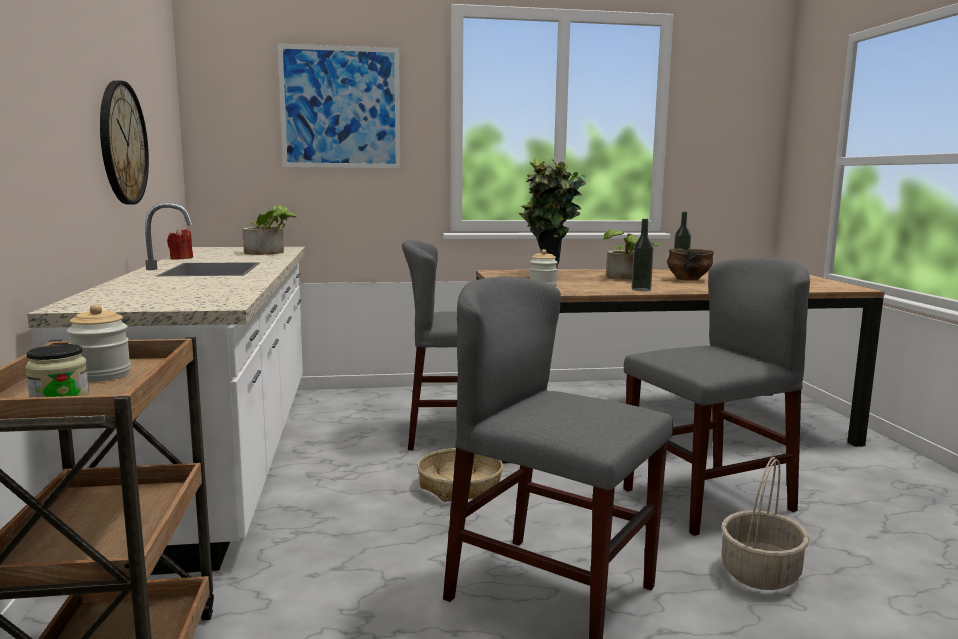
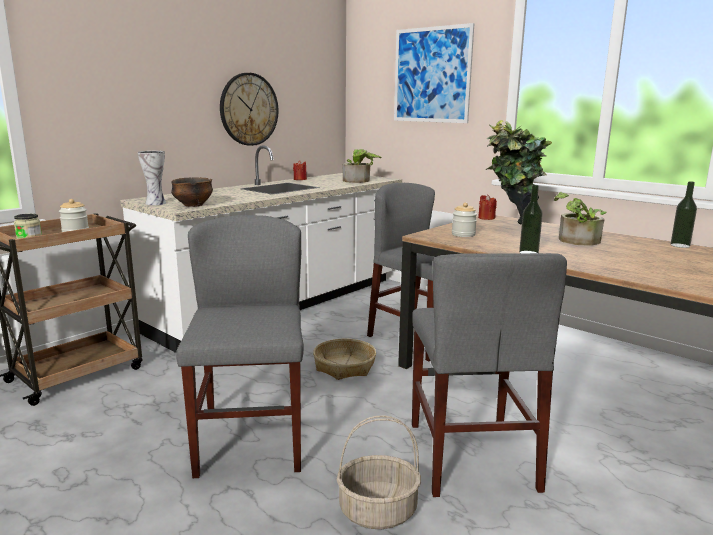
camera: 50 degrees right, 5 degrees up
grey chair [624,258,810,536] -> grey chair turned 60 degrees clockwise [412,253,567,497]
bowl [667,248,714,281] -> bowl moved to [171,177,213,207]
none -> vase [138,151,166,205]
none -> red candle [478,194,497,220]

